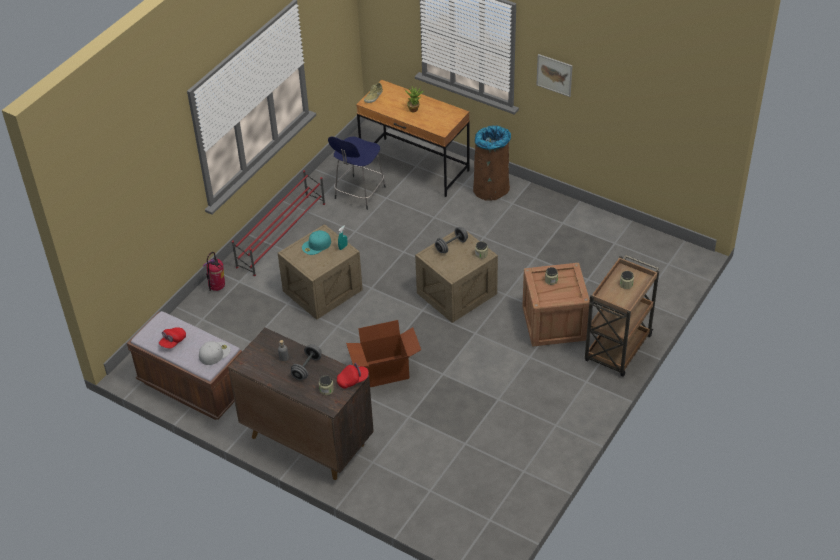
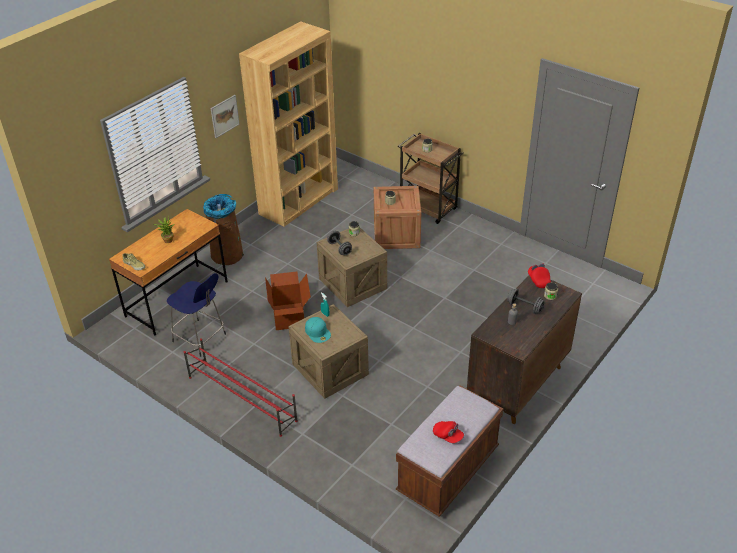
camera: 85 degrees left, 5 degrees down
white cap [199,341,231,365] -> none
fire extinguisher [203,252,225,291] -> none
cardboard box [346,320,421,387] -> cardboard box moved to [265,271,311,330]
none -> brown bookcase [239,21,338,227]

